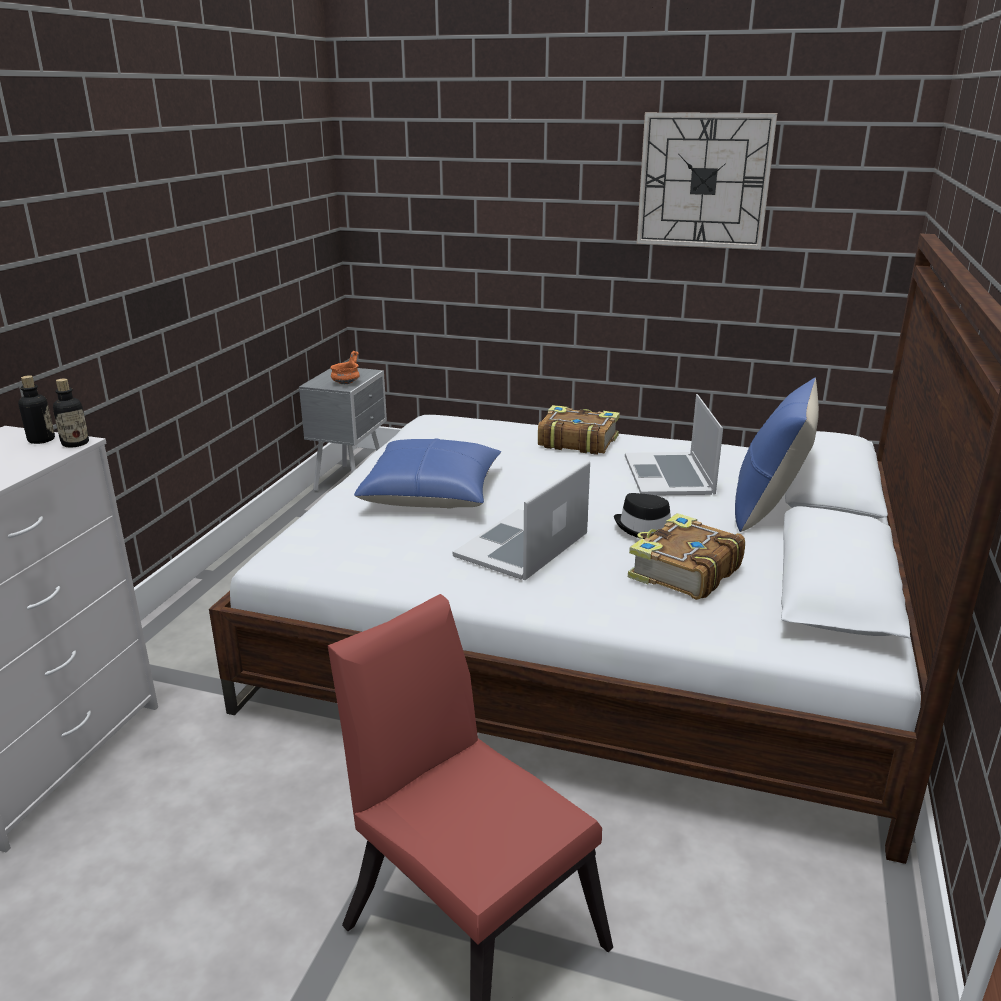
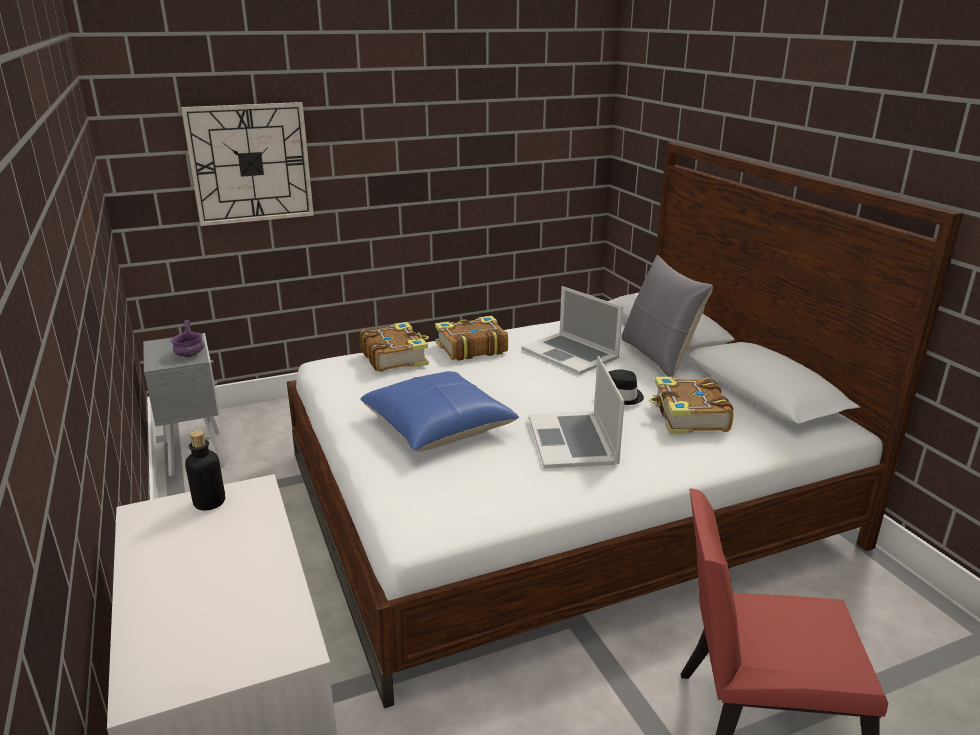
camera: 40 degrees left, 0 degrees up
bottle [53,378,89,447] -> none
orange bowl [330,351,360,384] -> purple bowl [170,320,205,357]
wall clock [637,112,777,249] -> wall clock moved to [181,102,314,226]
blue pillow [735,377,819,532] -> grey pillow [622,255,713,377]
none -> book [360,322,429,372]

